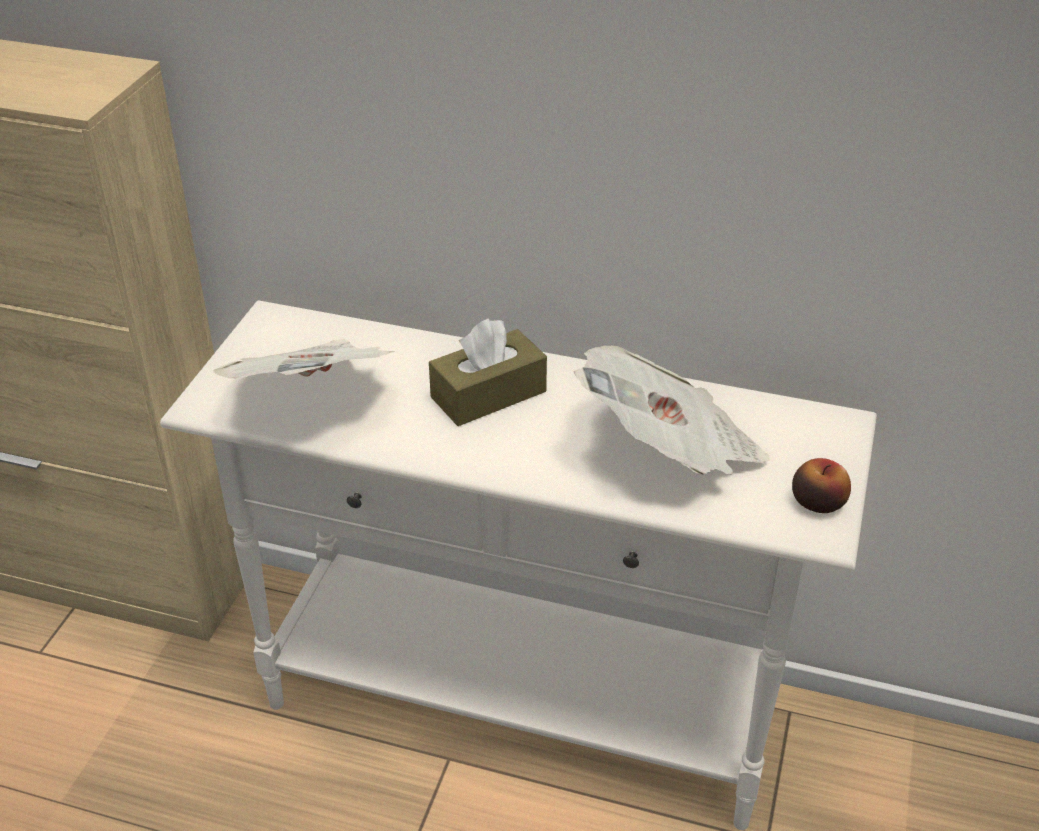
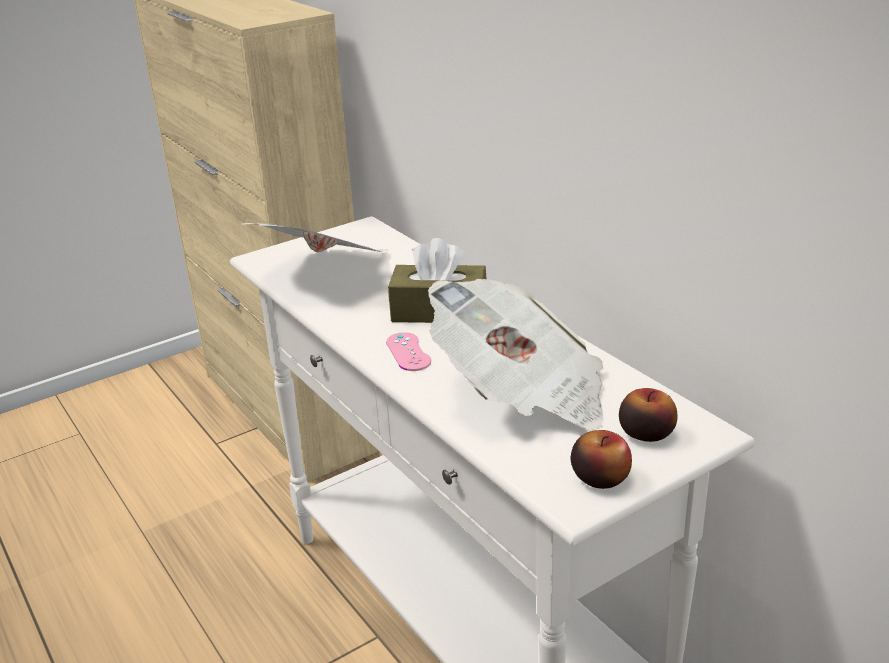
camera: 40 degrees right, 10 degrees down
none -> pink game controller [386,332,431,371]
none -> apple [619,388,677,442]

